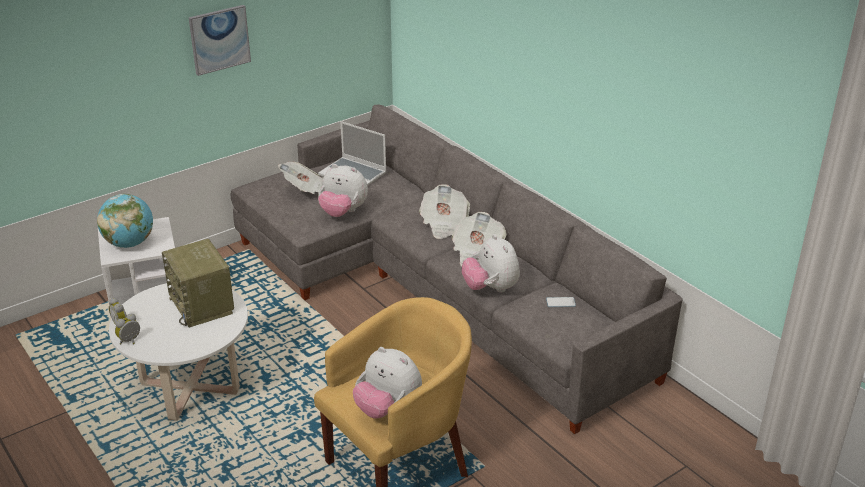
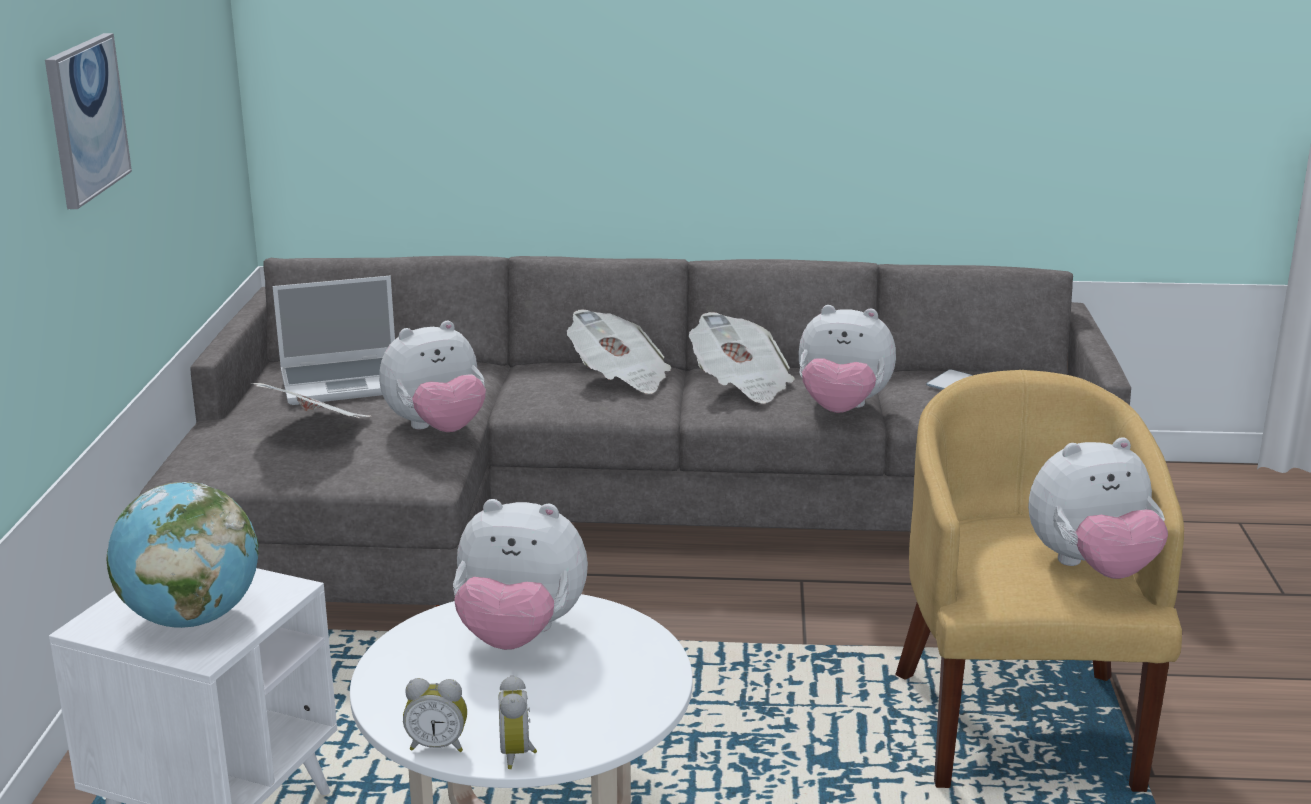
camera: 50 degrees left, 10 degrees down
radio [162,239,234,328] -> plush toy [453,499,588,650]

